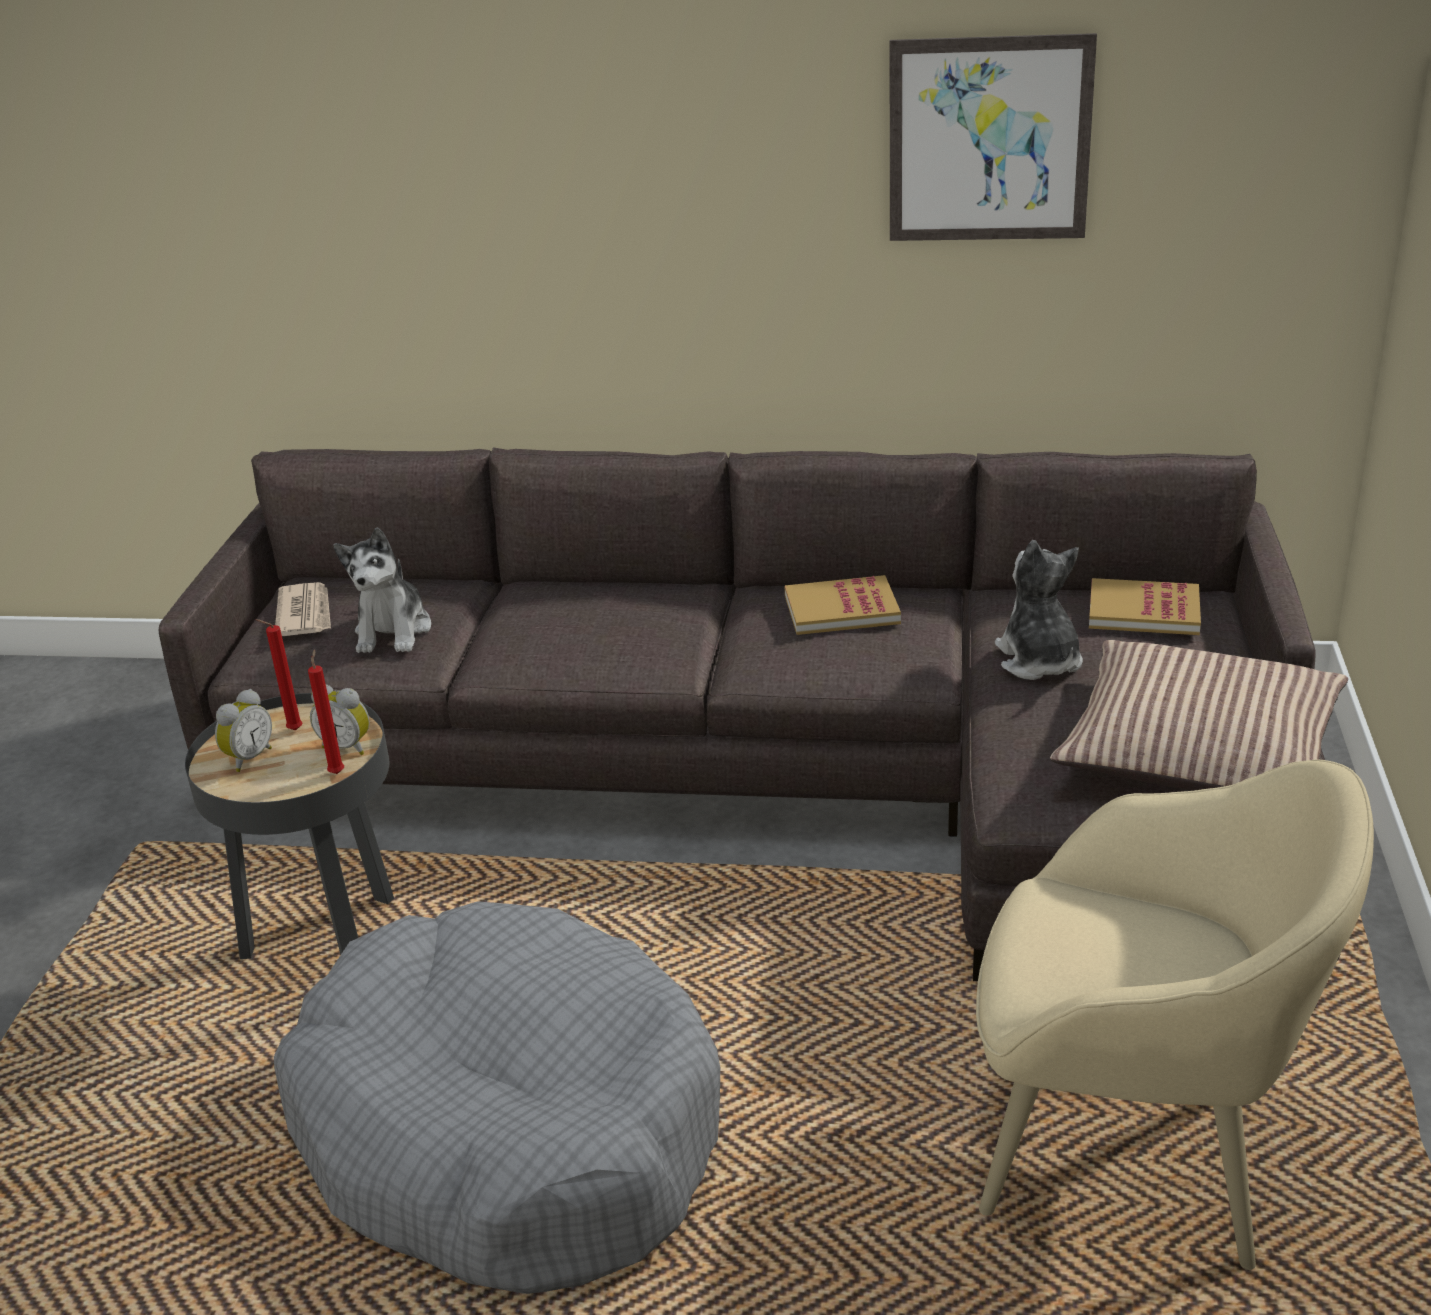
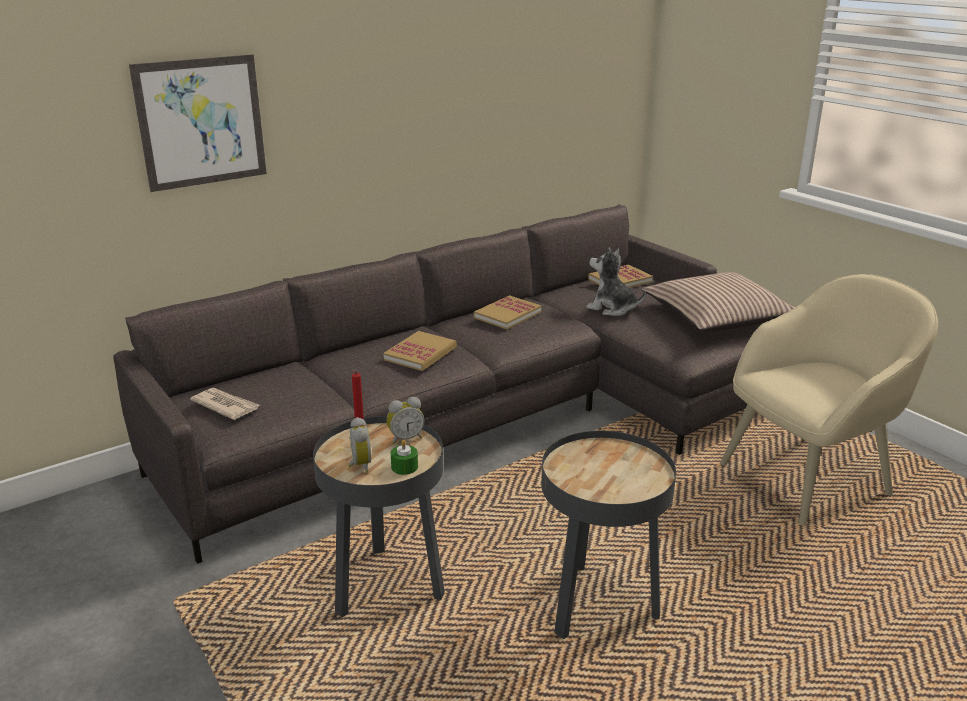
camera: 45 degrees left, 5 degrees down
grey dog bed [274,901,720,1294] -> black side table [541,431,676,639]
red candle [308,649,344,774] -> none
plush toy [333,527,431,653] -> none
picture [890,33,1097,241] -> picture moved to [129,54,267,192]
none -> book [383,331,457,371]
none -> green candle [391,439,418,475]

